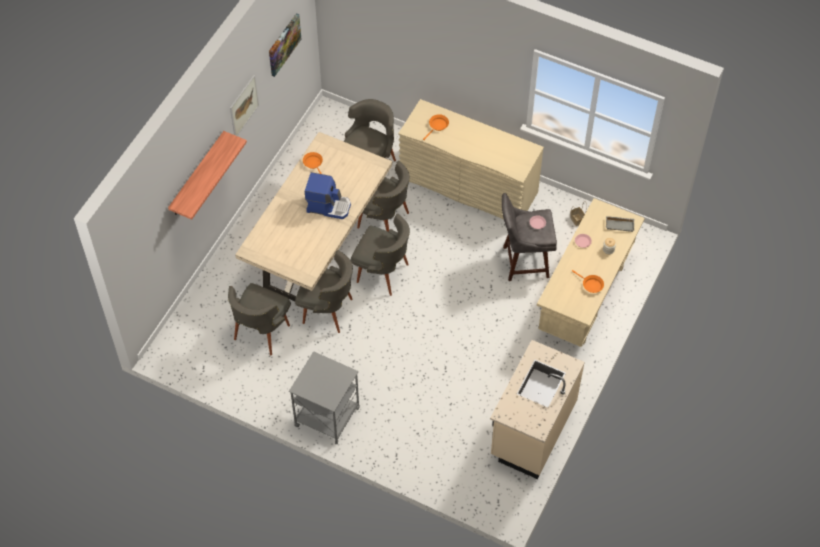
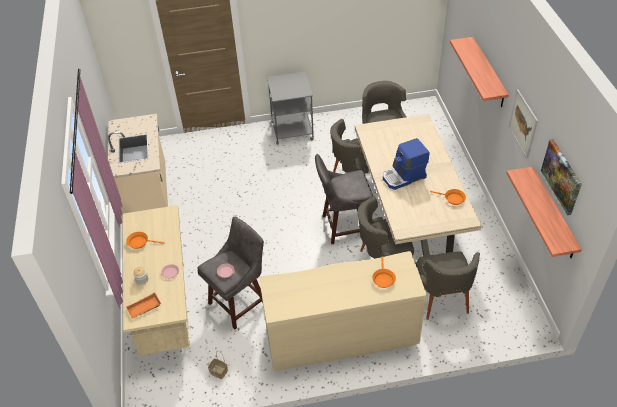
camera: 145 degrees right, 10 degrees down
grey chair [351,213,410,296] -> grey stool [315,154,373,244]
grey tray [606,216,634,232] -> orange tray [126,292,161,319]
none -> shelf [506,167,582,258]

